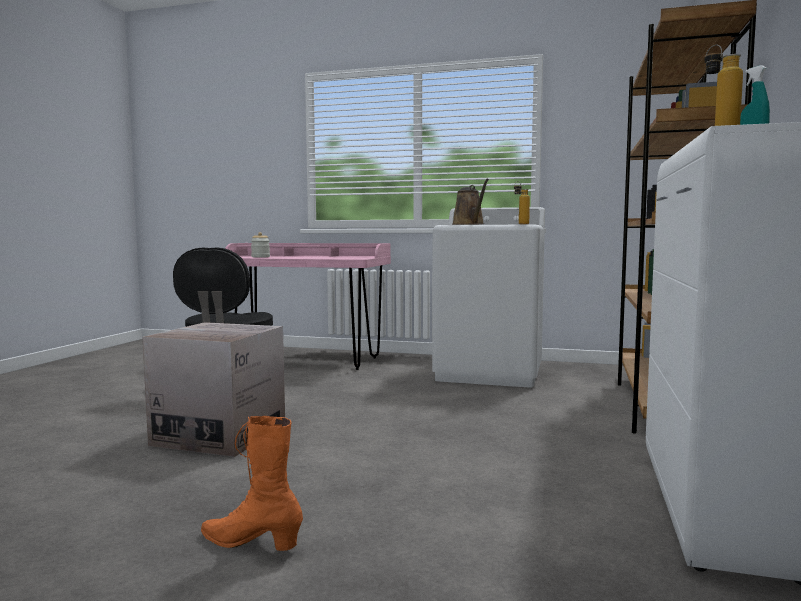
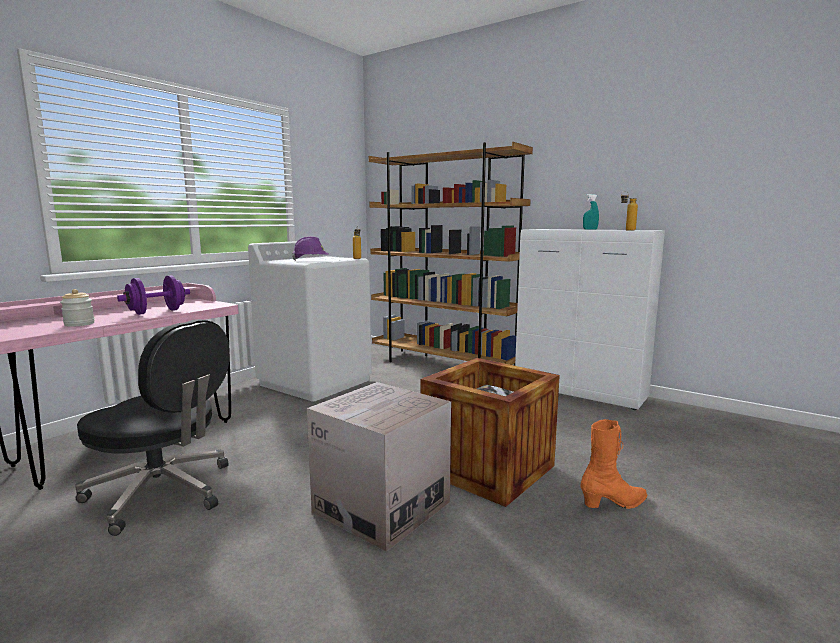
camera: 70 degrees left, 5 degrees up
orange boot [201,416,303,551] -> orange boot turned 150 degrees counterclockwise [580,419,648,509]
brown watering can [452,178,489,225] -> purple hard hat [292,236,329,261]
none -> purple dumbbell [117,275,190,315]
none -> crate [421,358,560,507]

